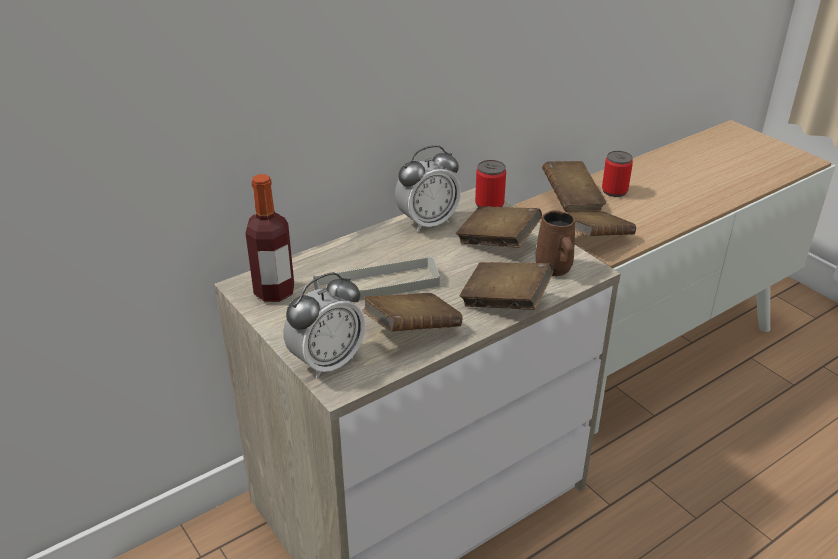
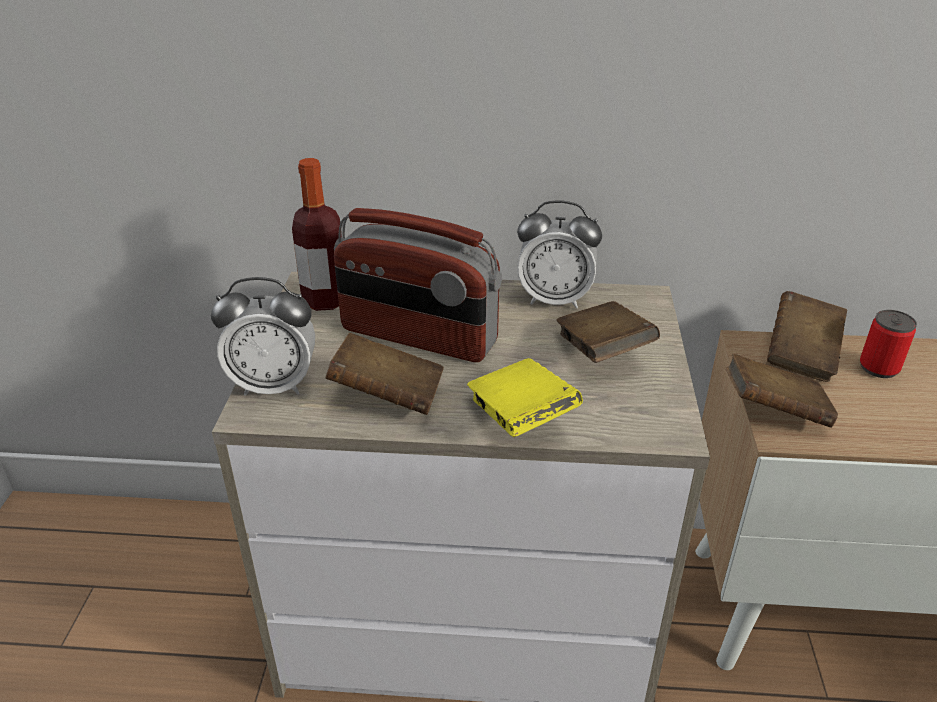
camera: 40 degrees right, 0 degrees up
grey tray [313,256,440,301] -> radio [334,208,502,362]
brown book [460,262,553,310] -> yellow book [467,358,583,437]
can [475,160,506,207] -> none
brown mug [535,210,575,276] -> none

